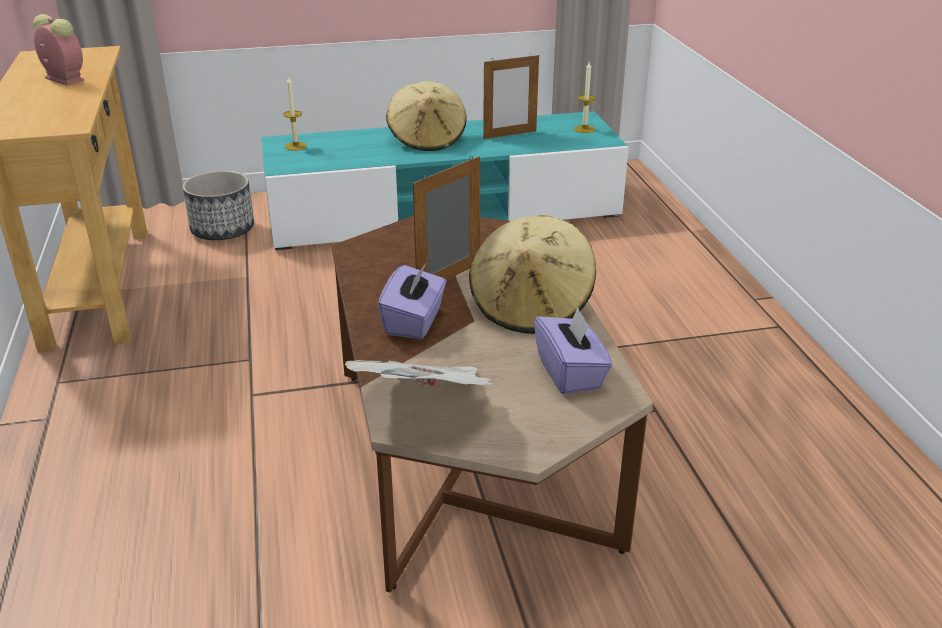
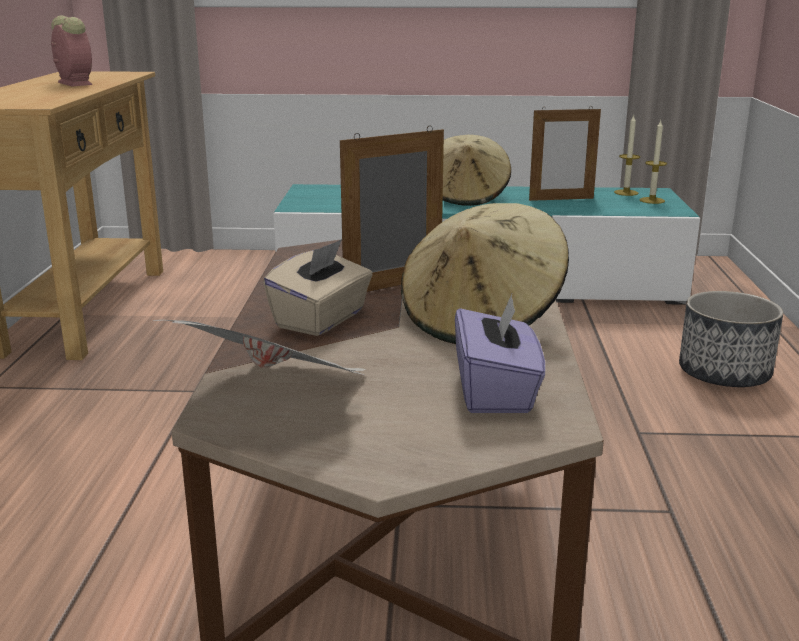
camera: 15 degrees right, 10 degrees down
planter [182,170,254,240] -> planter moved to [679,291,783,387]
candle [283,77,307,151] -> candle moved to [614,115,640,196]
purple tissue box [378,262,446,339] -> beige tissue box [263,239,373,336]

